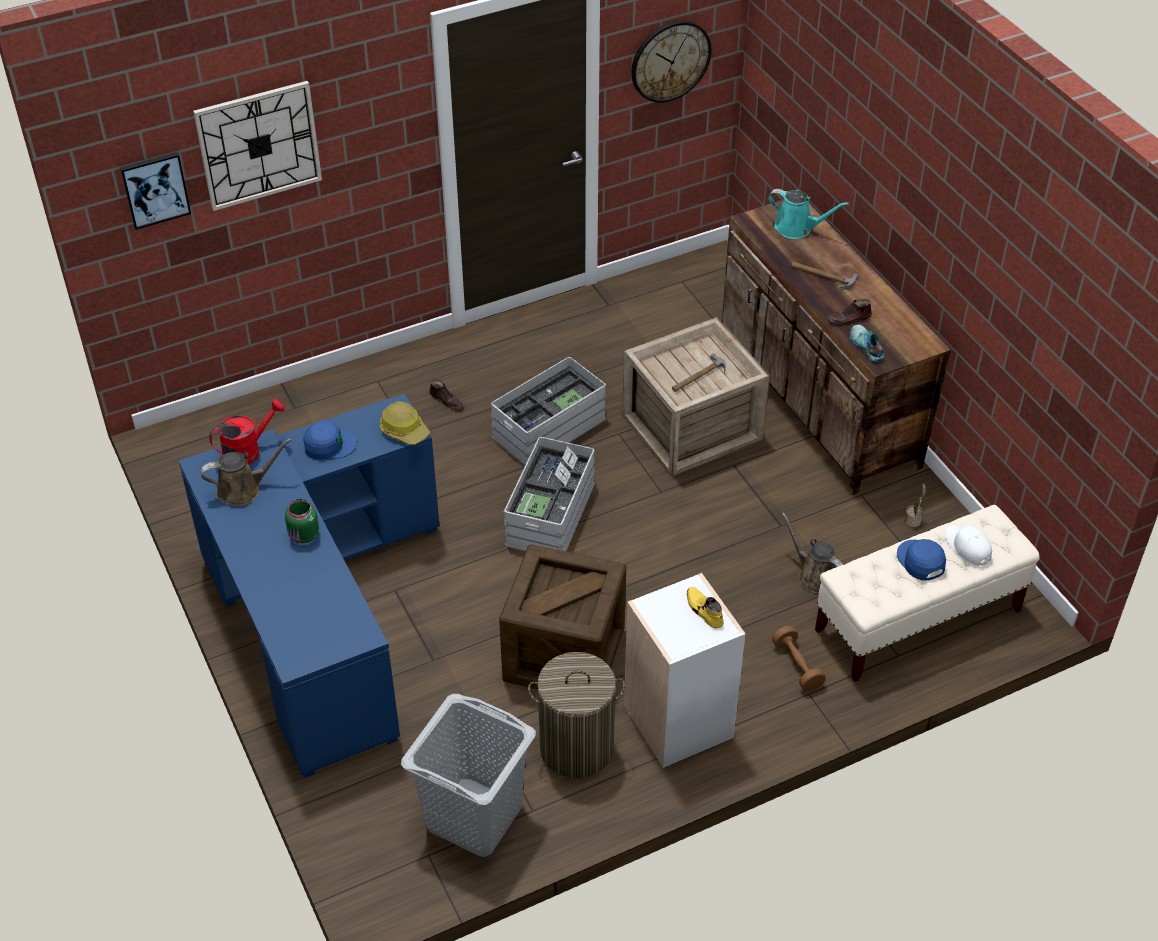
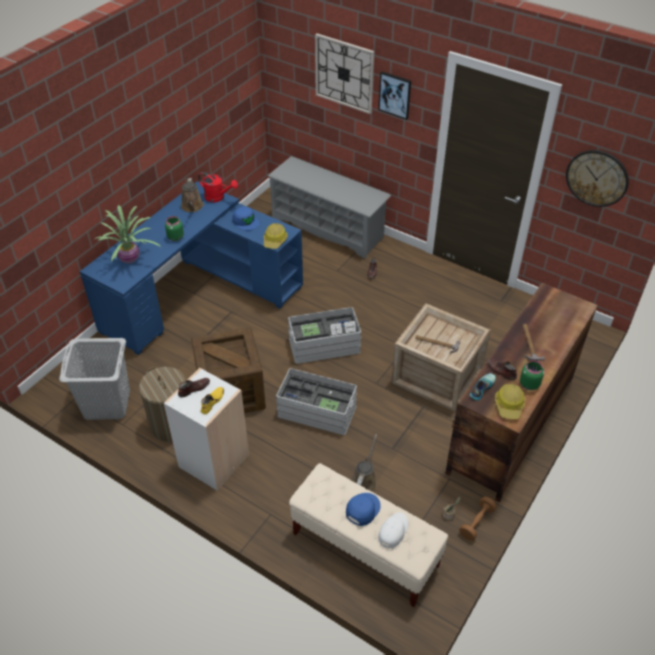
camera: 60 degrees right, 0 degrees up
picture [120,152,191,230] -> picture moved to [378,71,411,120]
brown watering can [201,438,292,506] -> brown watering can turned 45 degrees clockwise [181,178,204,212]
grey storage box [491,357,606,466] -> grey storage box moved to [276,368,357,435]
turquoise watering can [768,189,849,239] -> none
brown dumbbell [772,626,826,691] -> brown dumbbell moved to [459,497,497,541]
none -> potted plant [95,205,161,263]
none -> brown shoe [178,378,210,398]
none -> grey shoe rack [268,156,391,259]
none -> hard hat [495,384,525,419]
none -> green jar [520,360,544,390]

